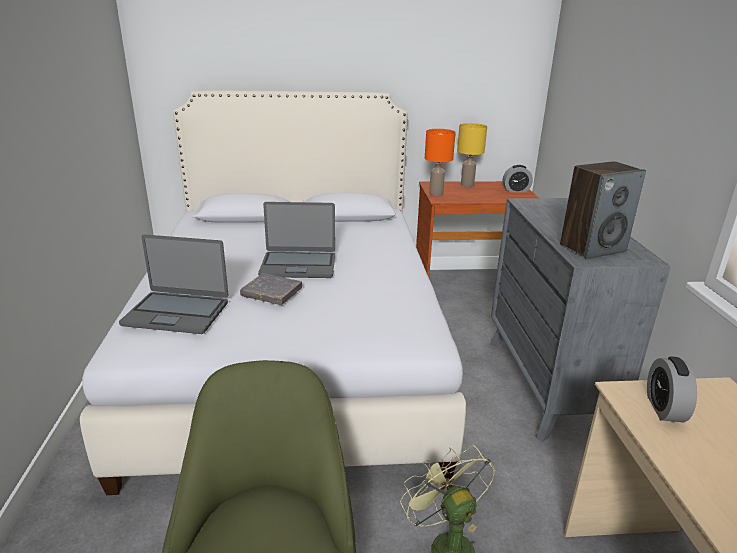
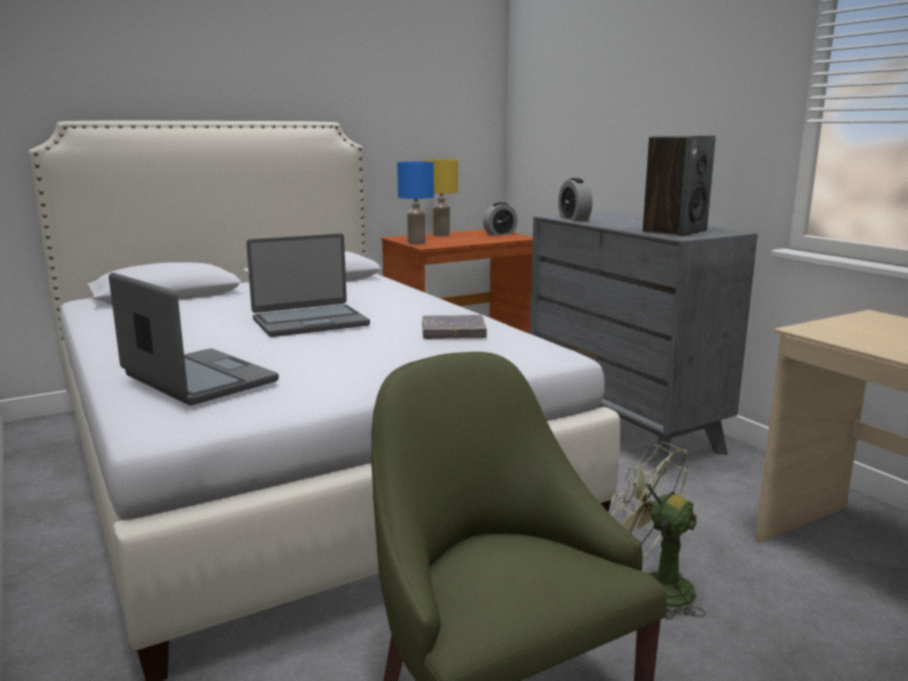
camera: 25 degrees left, 10 degrees down
laptop [119,234,228,334] -> laptop turned 120 degrees counterclockwise [109,272,279,405]
grey book [240,273,302,305] -> grey book moved to [422,315,487,339]
orange table lamp [425,129,456,196] -> blue table lamp [397,161,434,244]
alarm clock [647,356,697,422] -> alarm clock moved to [558,178,592,221]

